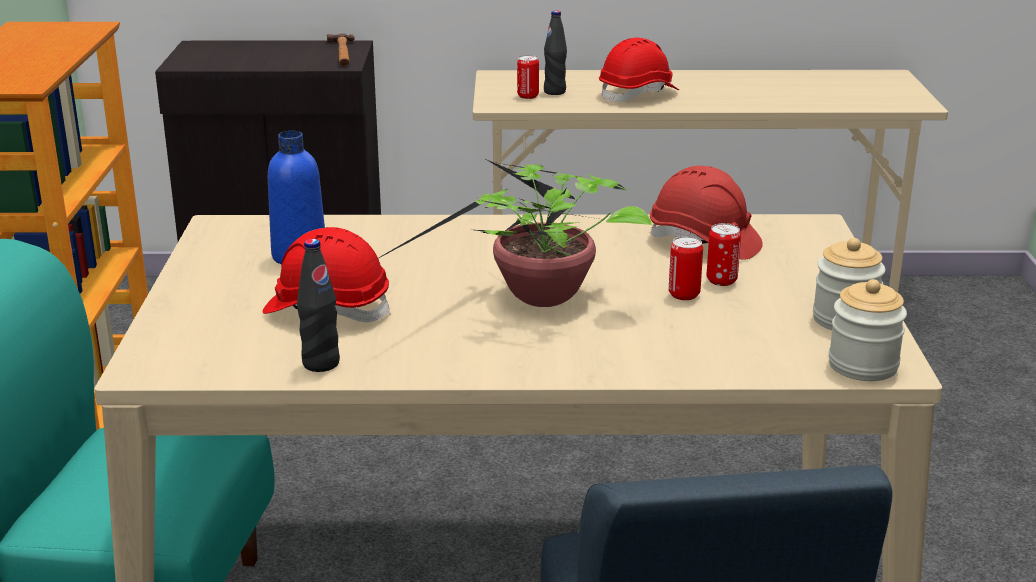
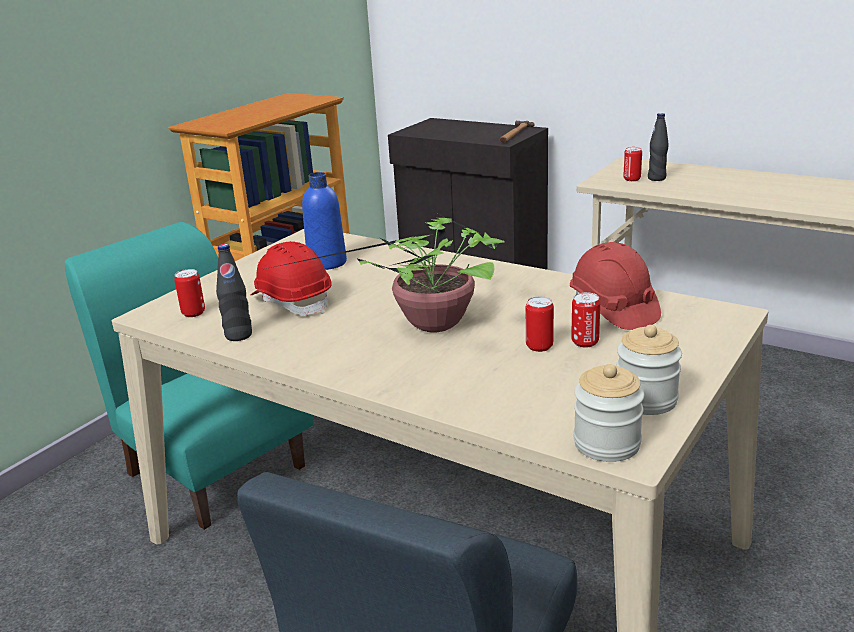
camera: 35 degrees right, 0 degrees up
red hard hat [599,37,679,103] -> none
none -> can [174,269,205,317]

